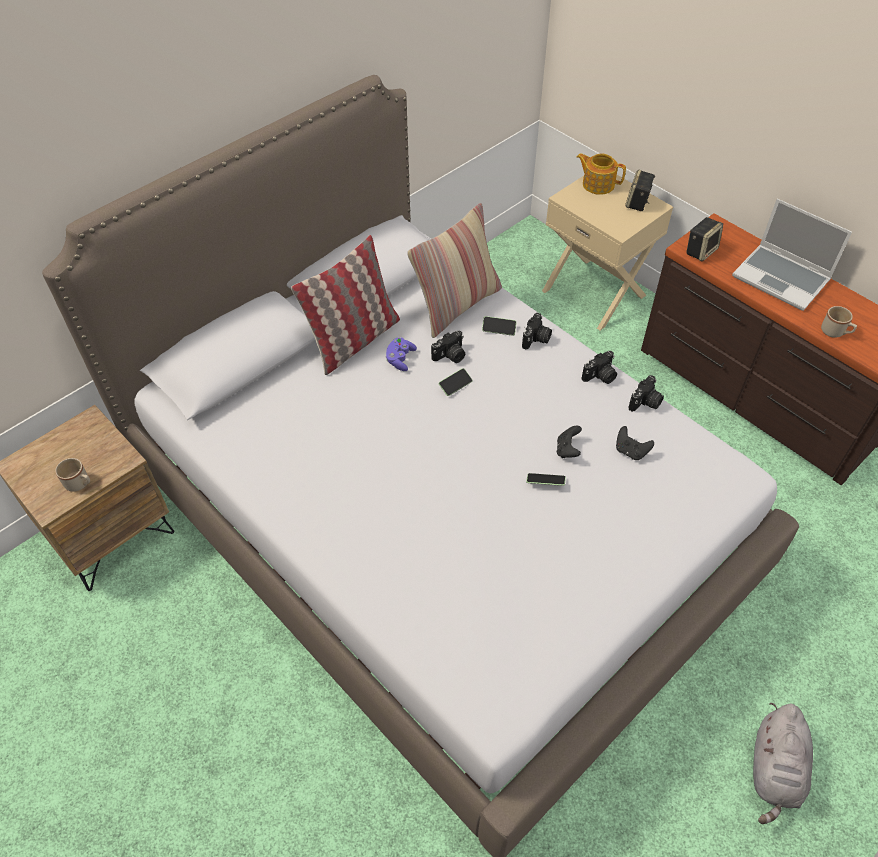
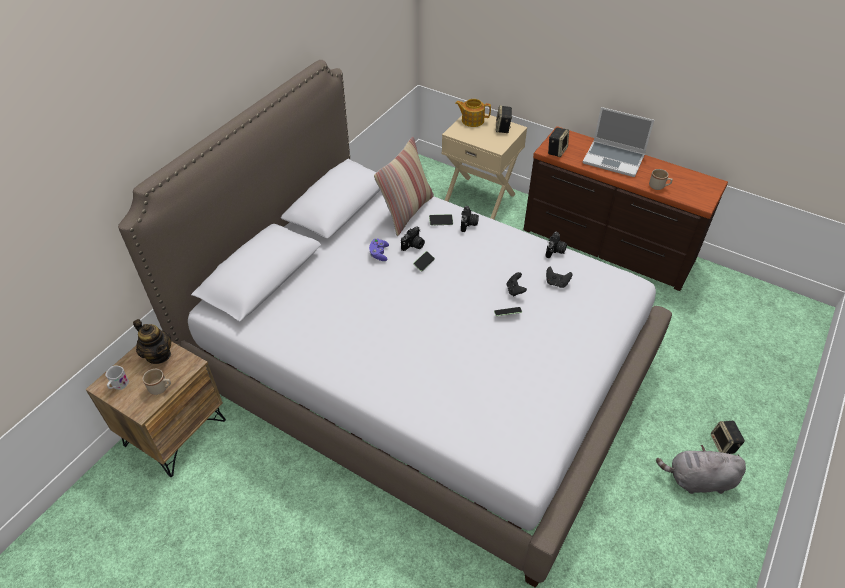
camera: 15 degrees left, 5 degrees down
pillow [291,235,400,375] -> none
camera [581,351,617,384] -> none
grey plush toy [753,702,813,824] -> grey plush toy turned 90 degrees clockwise [656,445,746,494]
none -> white mug [105,366,129,390]
none -> teapot [133,319,171,364]
none -> speaker [711,421,745,454]

